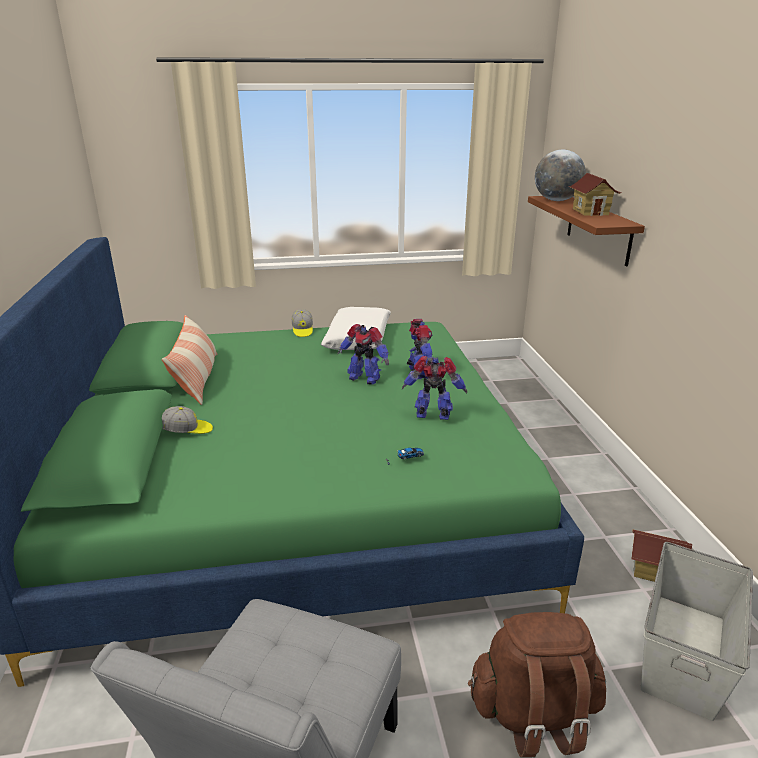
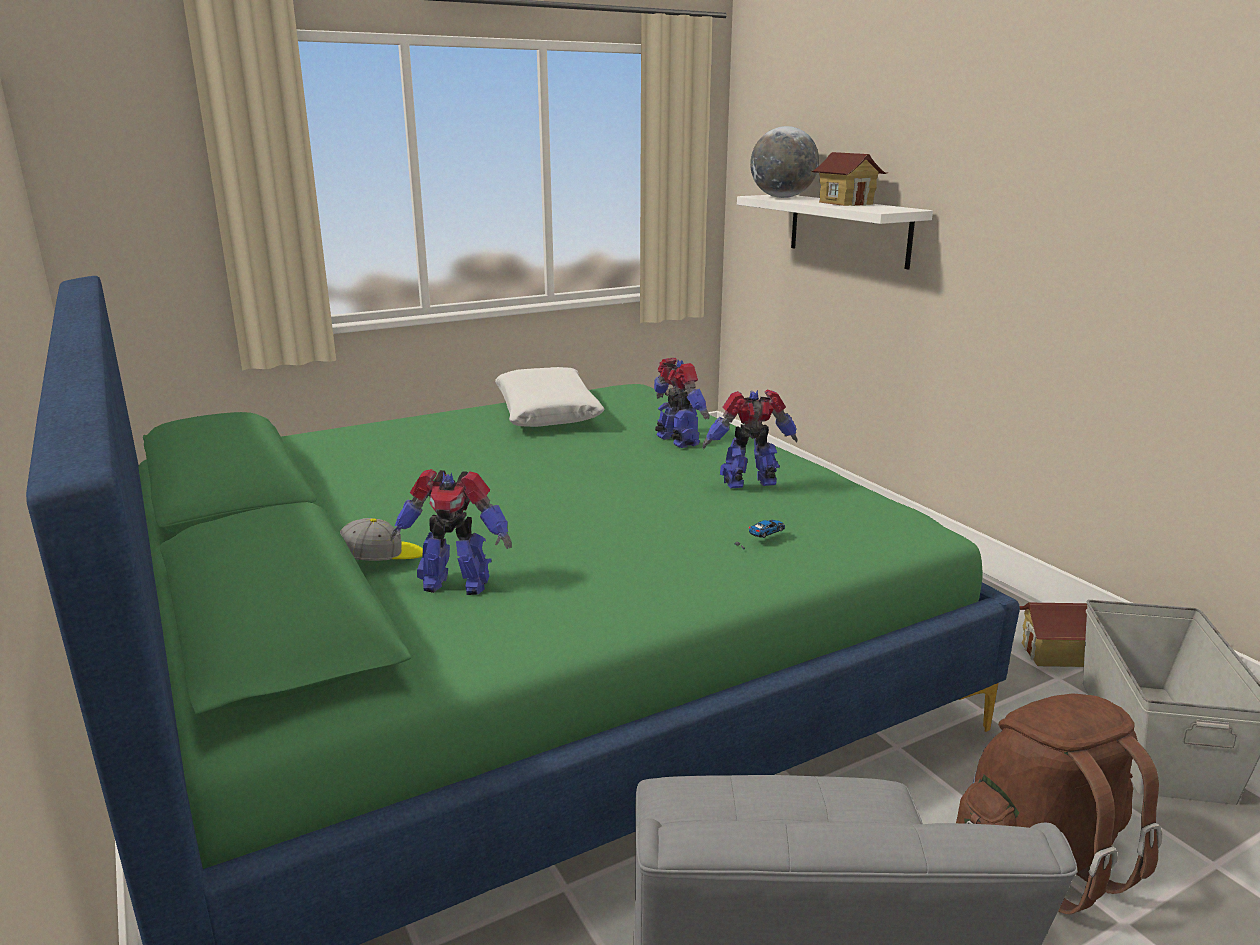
camera: 20 degrees left, 5 degrees down
pillow [162,315,218,405] -> none
cap [292,309,313,337] -> none
toy robot [338,324,389,385] -> toy robot moved to [390,469,512,595]
brown shelf [528,196,645,266] -> white shelf [737,195,933,270]

